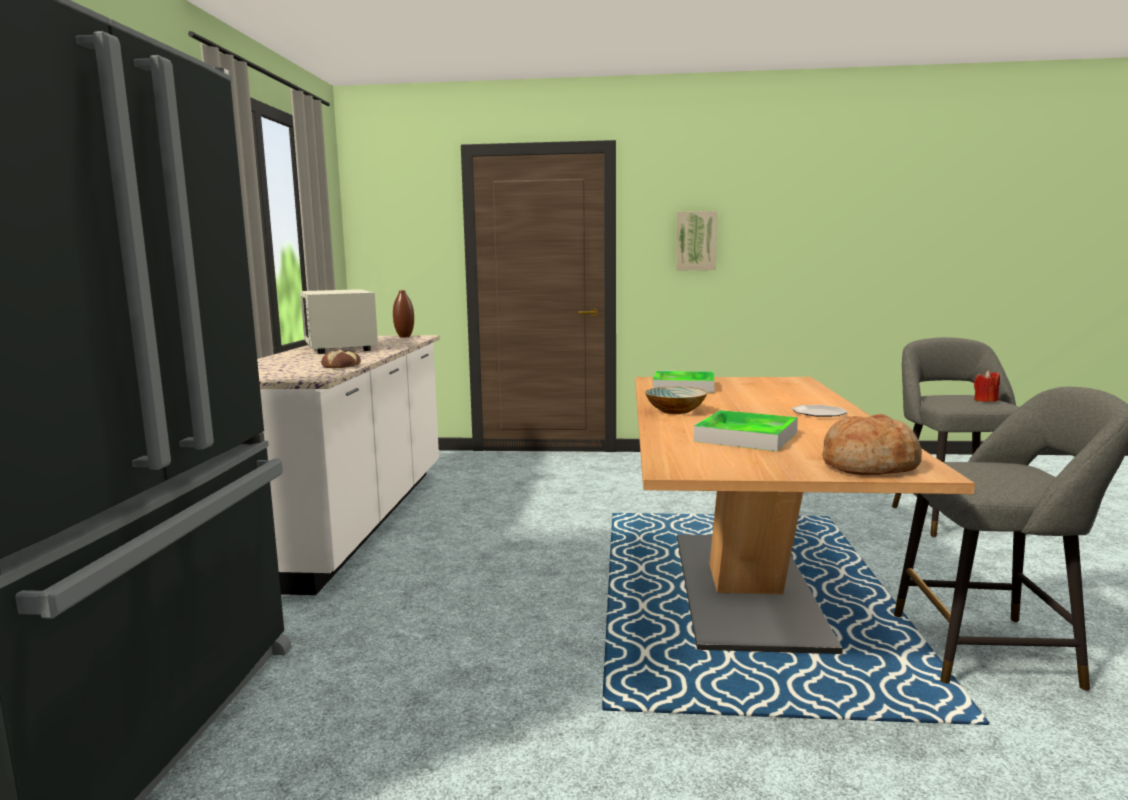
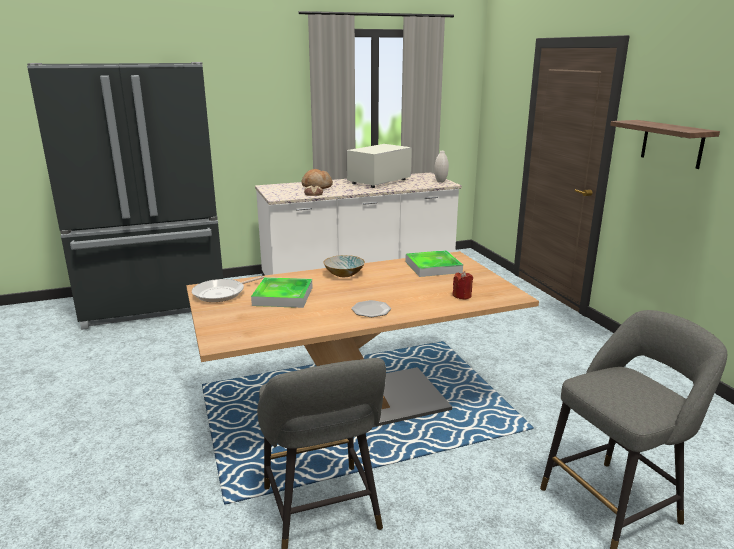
camera: 65 degrees right, 10 degrees up
brown vase [393,290,414,338] -> white vase [434,151,449,183]
picture [676,211,717,271] -> shelf [610,120,720,169]
bread [822,414,922,475] -> bread moved to [302,169,333,189]
red candle [974,371,1000,402] -> red candle moved to [452,271,473,300]
none -> frying pan [192,276,264,302]

